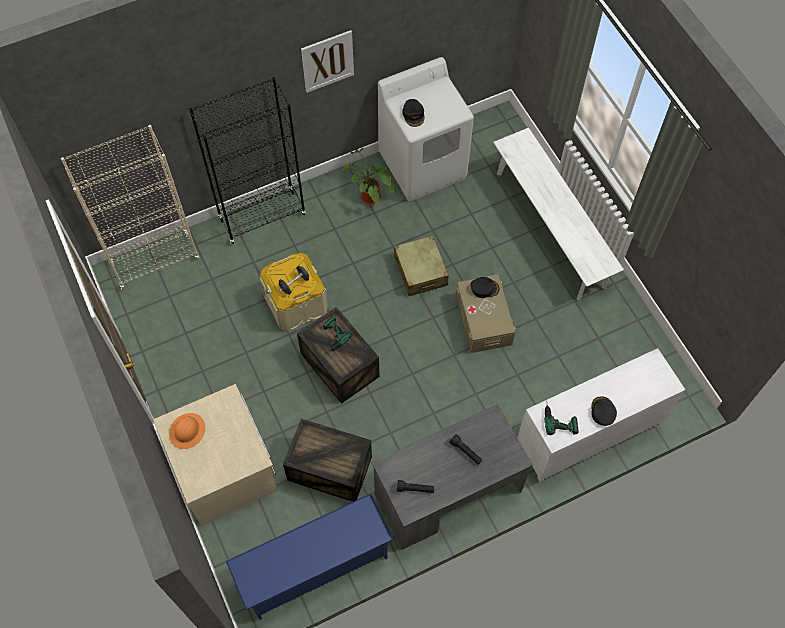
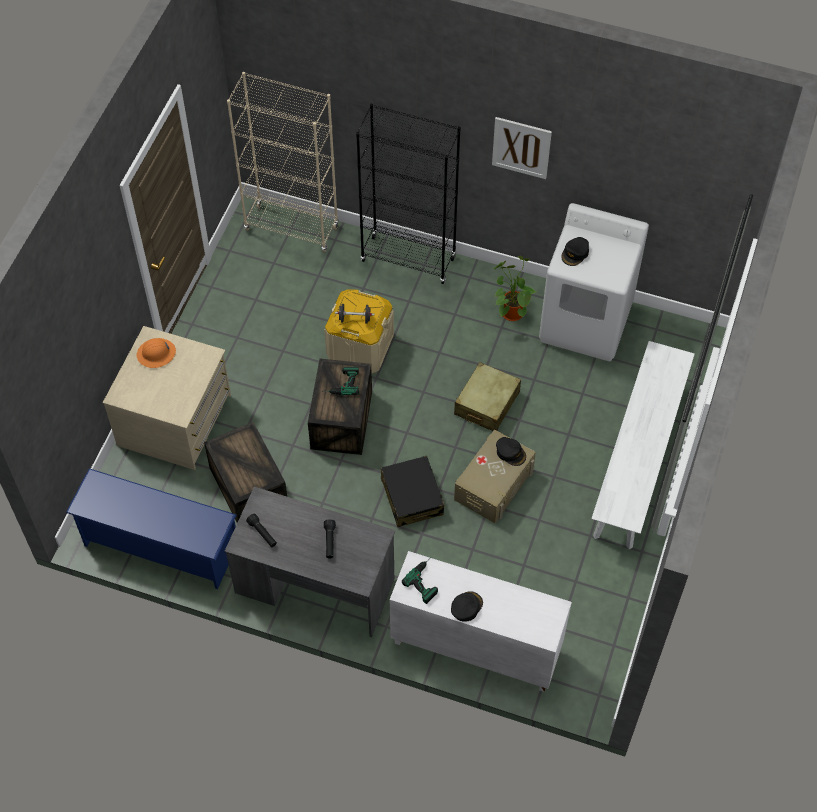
camera: 45 degrees right, 5 degrees down
none -> black suitcase [381,456,444,527]

